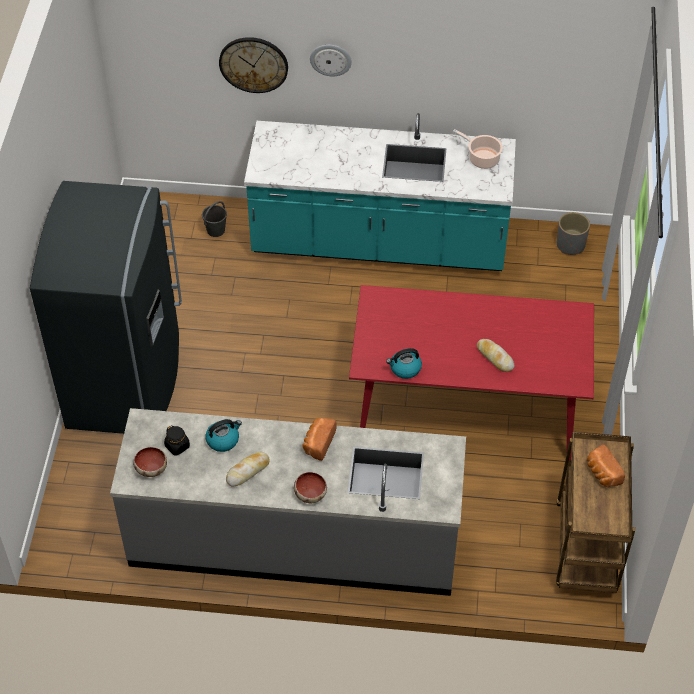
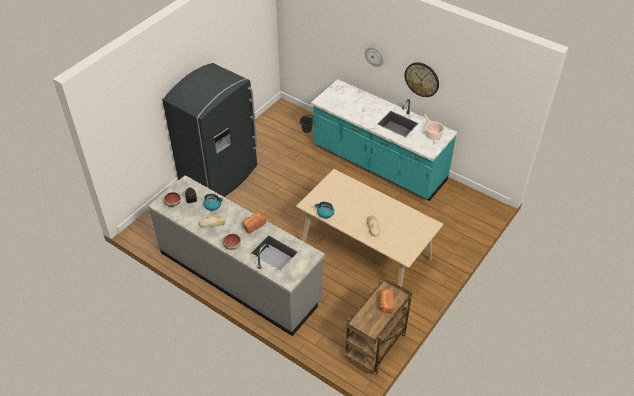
camera: 30 degrees right, 5 degrees down
wall clock [219,37,288,93] -> wall clock moved to [405,62,439,97]
red dining table [349,285,594,460] -> beige dining table [296,169,444,287]
grey planter [557,212,590,255] -> none

